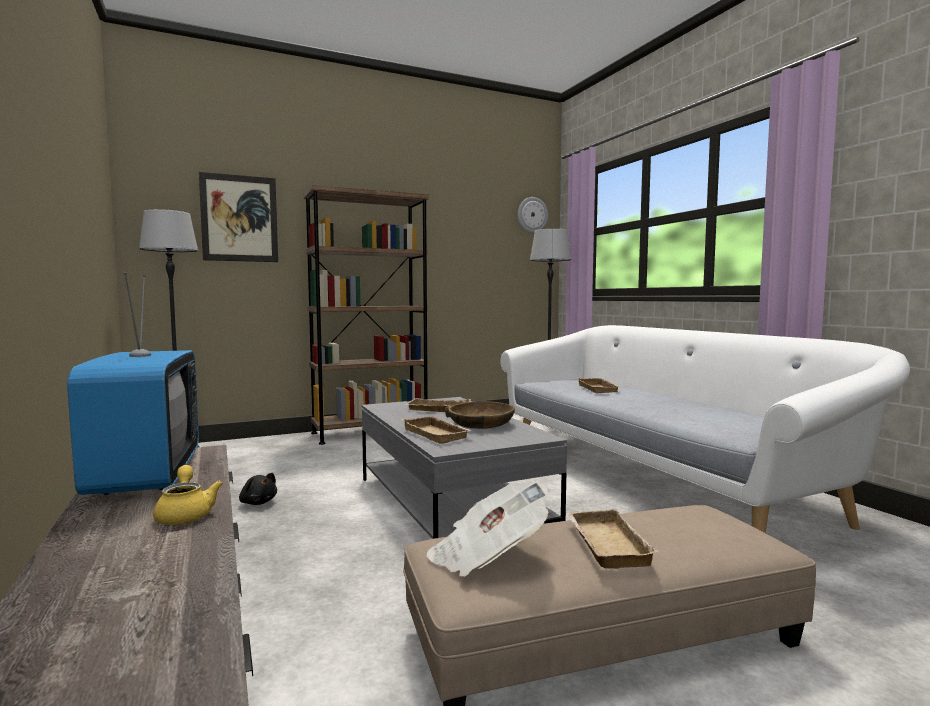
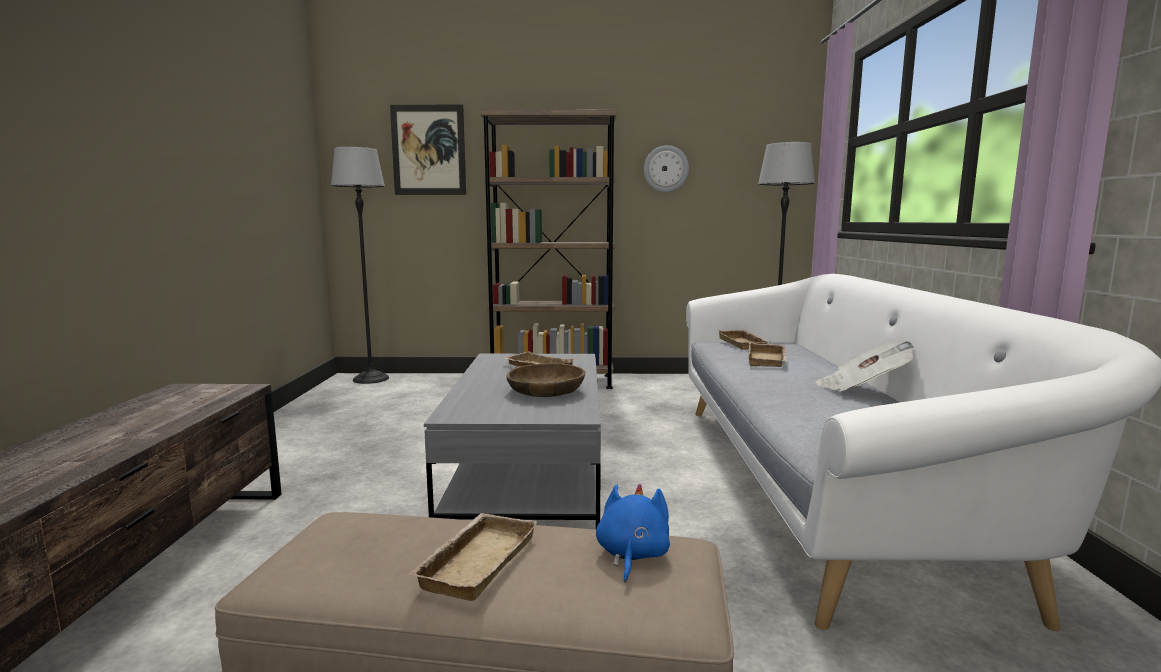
camera: 25 degrees right, 5 degrees up
television [67,272,199,495] -> none
yellow teapot [153,465,223,525] -> none
black plush toy [239,473,277,505] -> none
beige tray [402,415,472,444] -> beige tray moved to [717,330,770,350]
newspaper [426,482,549,577] -> newspaper moved to [815,341,916,391]
wall clock [518,197,548,233] -> wall clock moved to [644,145,689,192]
none -> blue plush toy [596,484,670,583]

